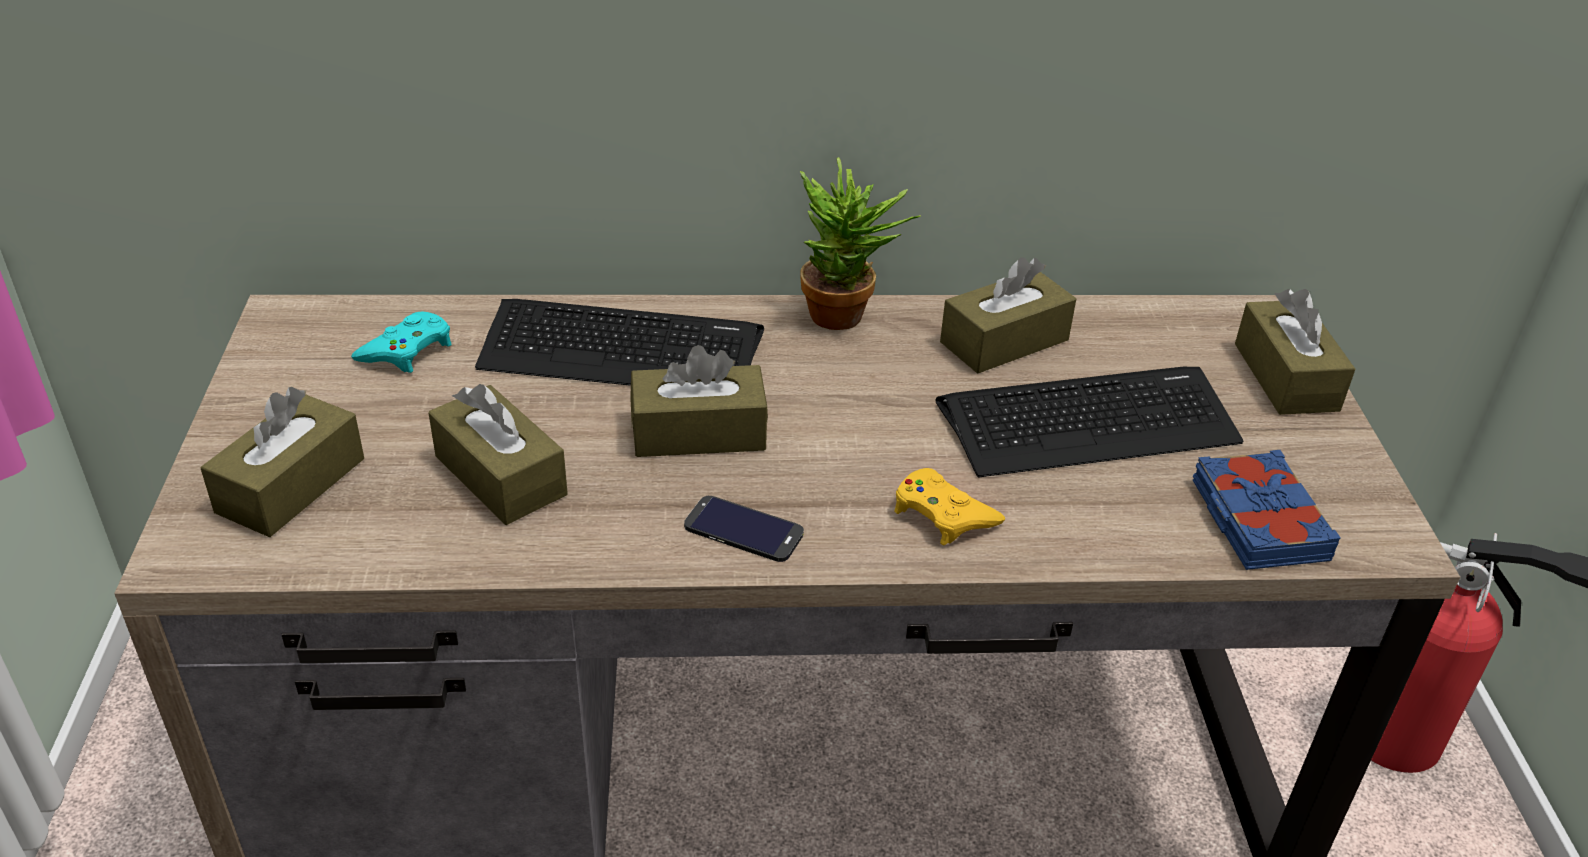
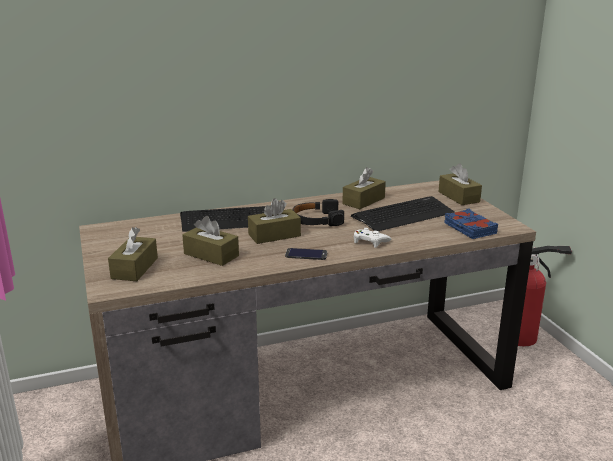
camera: 15 degrees left, 15 degrees down
turquoise game controller [351,312,452,373] -> none
potted plant [800,157,921,330] -> none
yellow game controller [894,468,1005,545] -> white game controller [354,228,391,248]
none -> black headphones [293,199,344,226]

